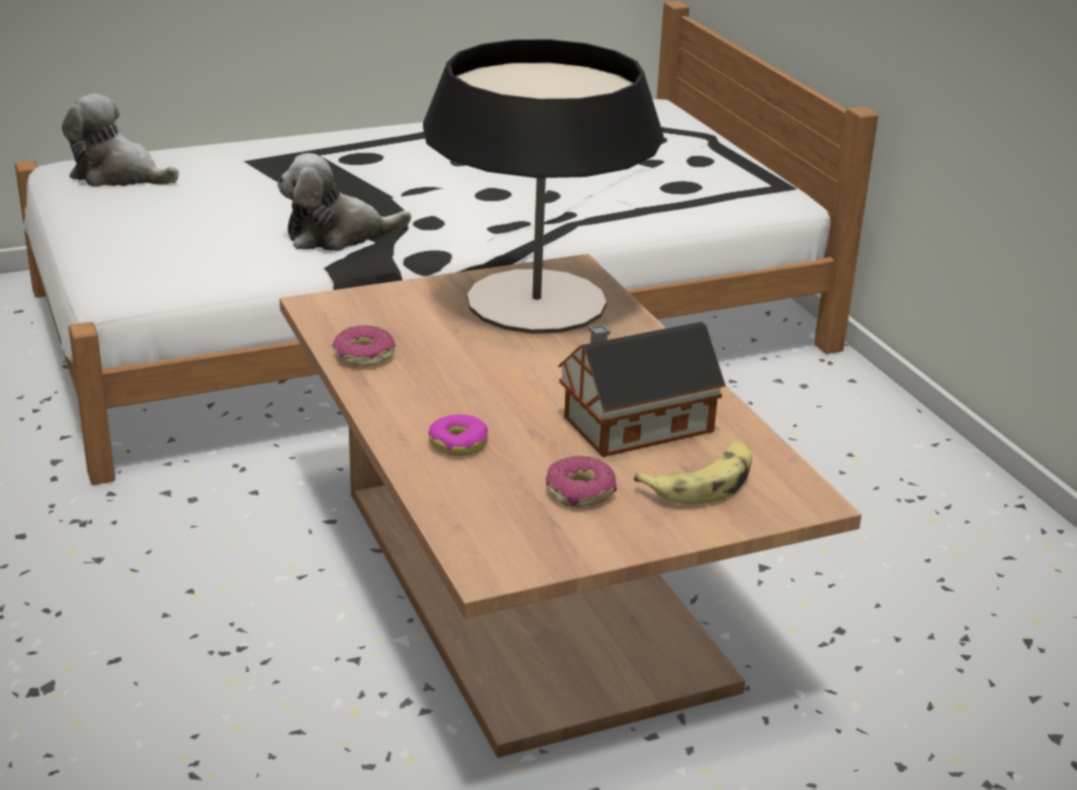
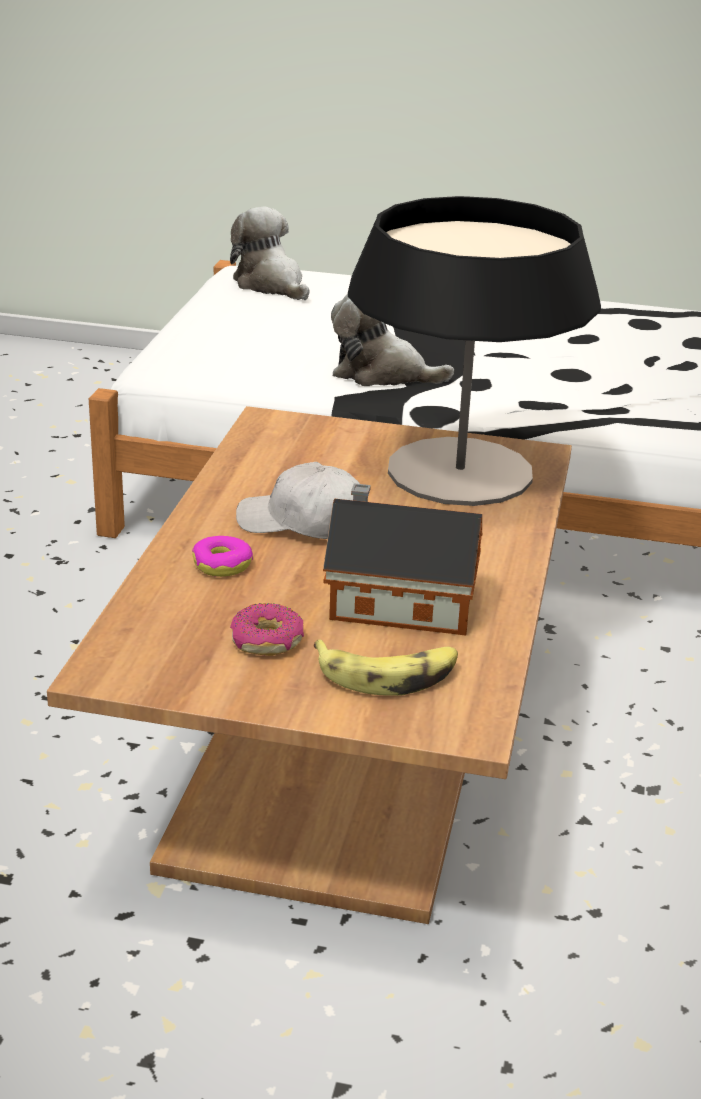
camera: 35 degrees right, 0 degrees up
donut [332,325,396,366] -> none
none -> white cap [236,462,360,539]

